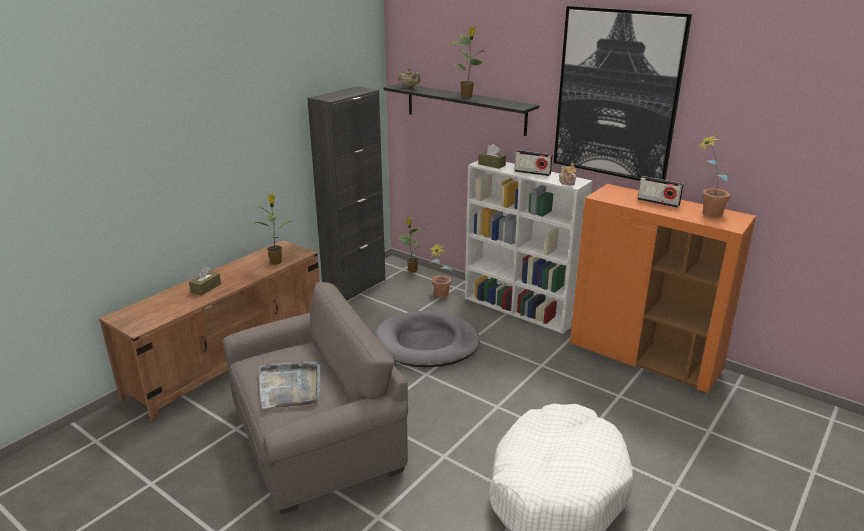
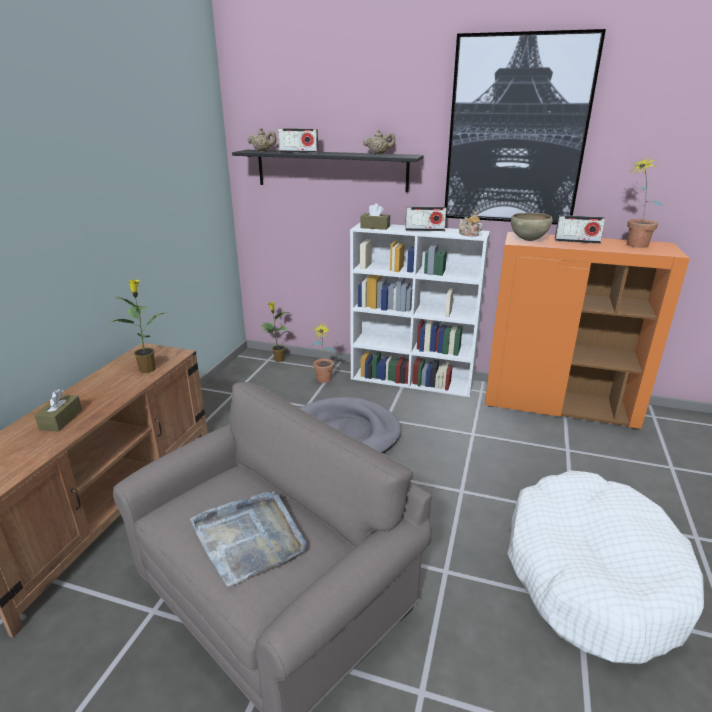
camera: 20 degrees left, 0 degrees up
black cabinet [307,86,385,301] -> none
potted plant [452,27,484,98] -> none
none -> radio [278,128,318,153]
none -> beige teapot [363,129,395,154]
none -> brown bowl [511,213,553,241]

